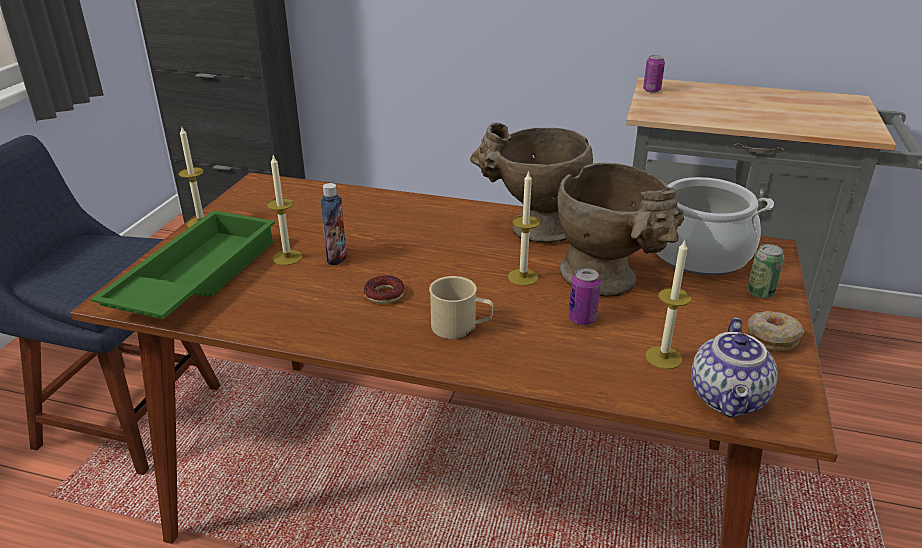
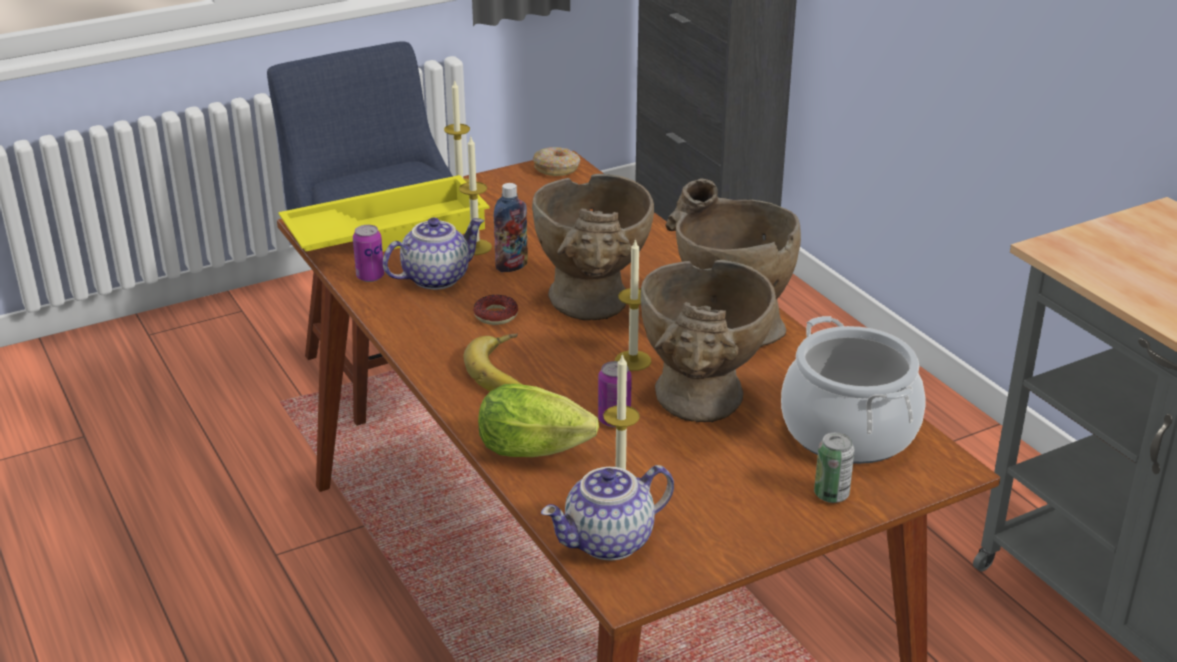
camera: 45 degrees right, 0 degrees up
green tray [91,210,275,319] -> yellow tray [278,175,490,252]
beige mug [429,276,493,339] -> banana [463,333,523,392]
can [643,55,665,93] -> can moved to [353,225,384,282]
donut [747,311,805,351] -> donut moved to [532,147,580,176]
none -> teapot [383,218,484,290]
none -> lettuce [478,384,599,457]
none -> beige vase [532,174,654,320]

